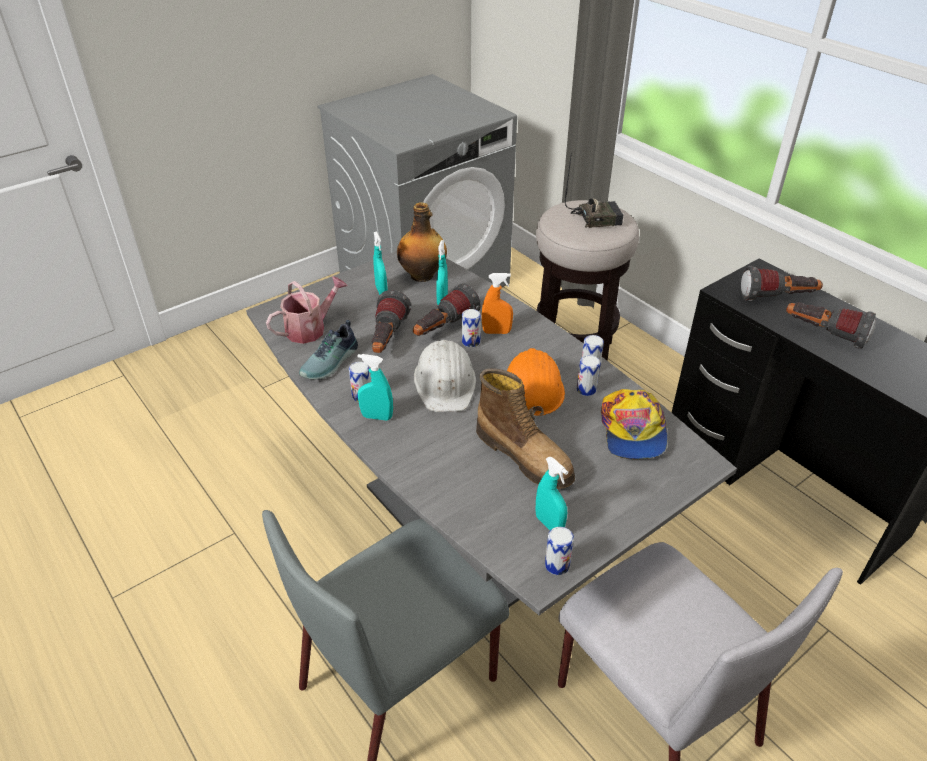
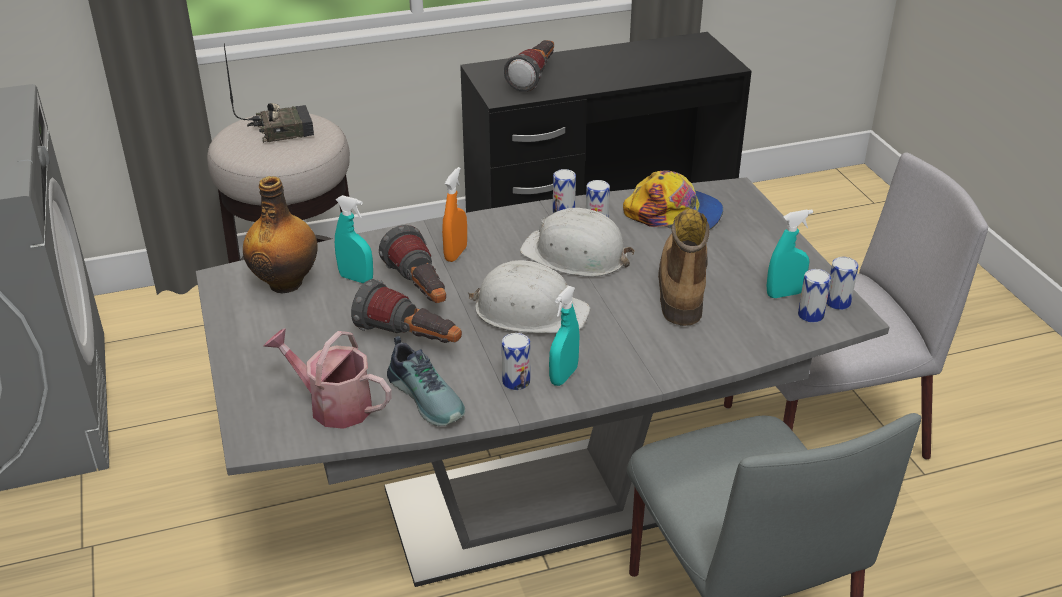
camera: 70 degrees left, 5 degrees down
watering can [266,276,348,344] -> watering can turned 45 degrees counterclockwise [263,328,391,429]
turquoise spray bottle [373,231,388,295] -> none
can [462,309,481,347] -> can moved to [798,269,831,323]
boot [476,368,575,489] -> boot turned 60 degrees counterclockwise [658,209,710,326]
orange hard hat [507,348,565,420] -> white hard hat [520,208,635,277]
radio [565,152,623,228] -> radio turned 60 degrees clockwise [224,43,314,143]
flashlight [786,302,876,349] -> none

